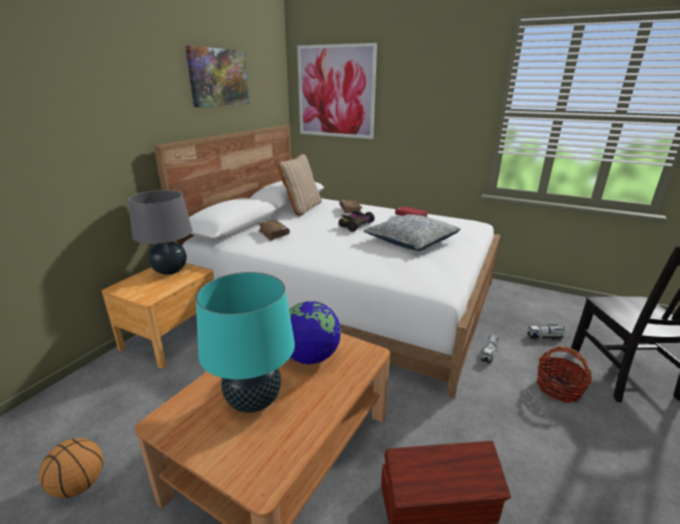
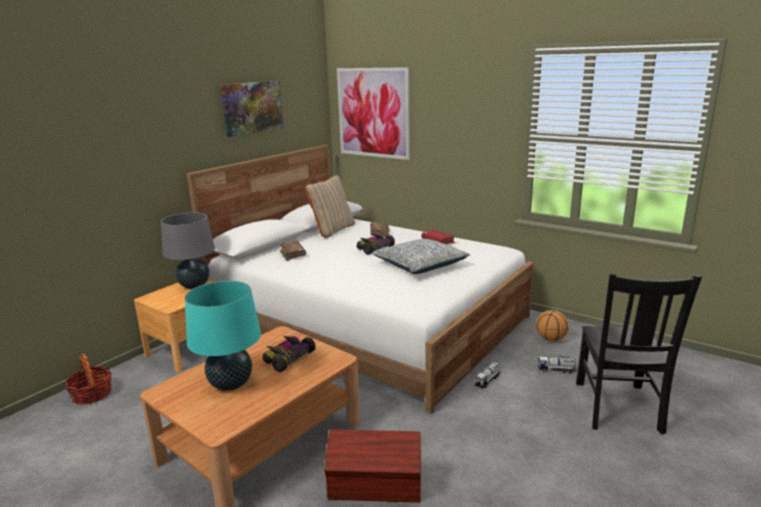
camera: 10 degrees right, 5 degrees down
basketball [39,438,104,498] -> basketball moved to [536,310,568,341]
globe [289,301,341,364] -> toy car [262,336,316,372]
basket [537,346,592,403] -> basket moved to [64,354,112,405]

